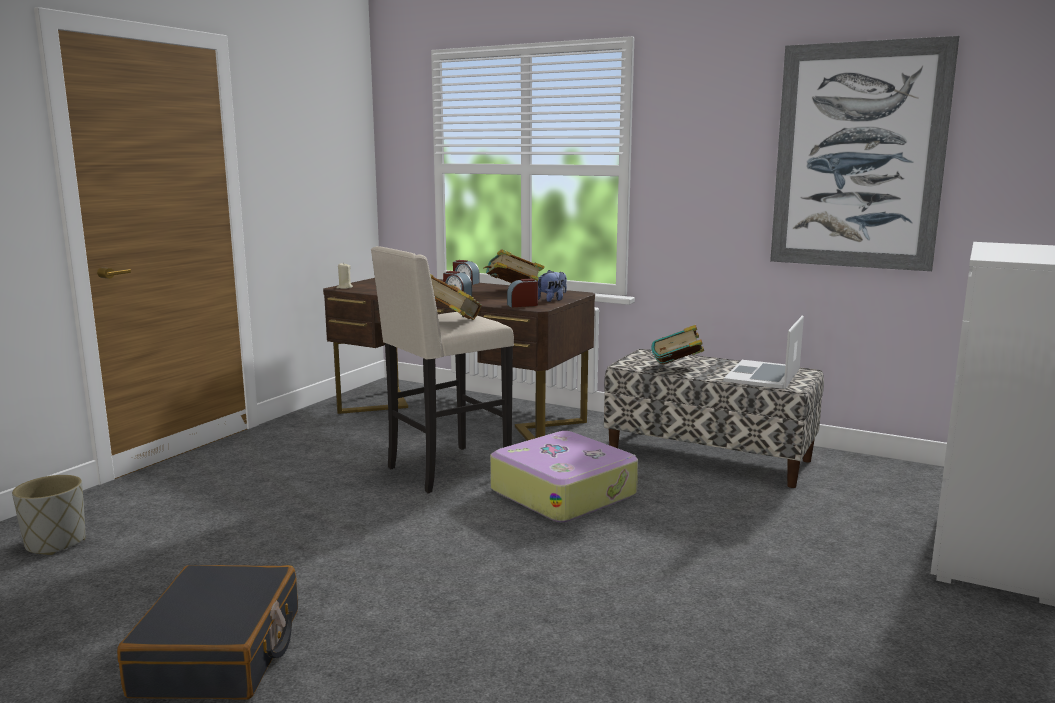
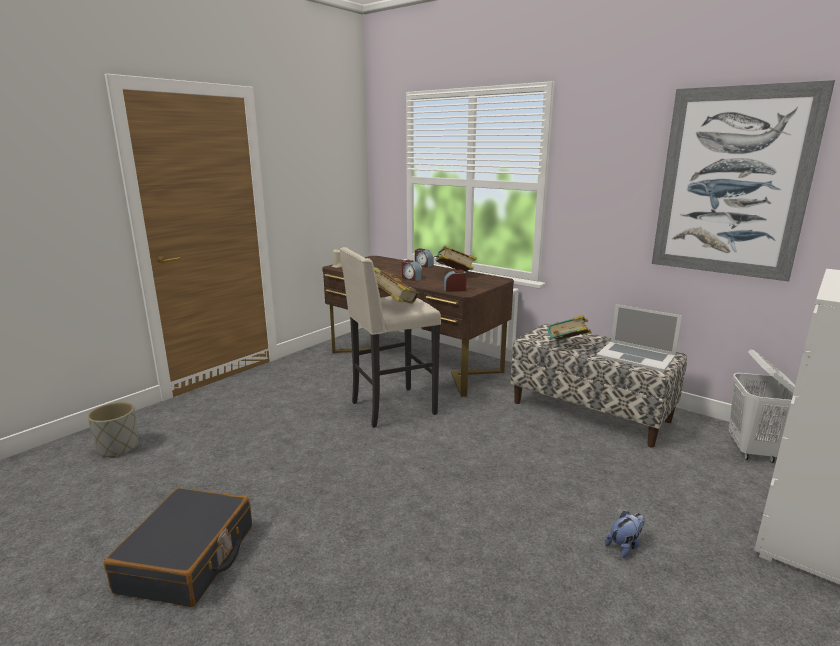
camera: 10 degrees right, 5 degrees up
suitcase [490,431,638,522] -> none
plush toy [538,270,567,302] -> plush toy moved to [605,511,644,558]
laptop [723,316,804,389] -> laptop turned 90 degrees counterclockwise [596,304,682,372]
none -> white laundry basket [729,349,795,463]

